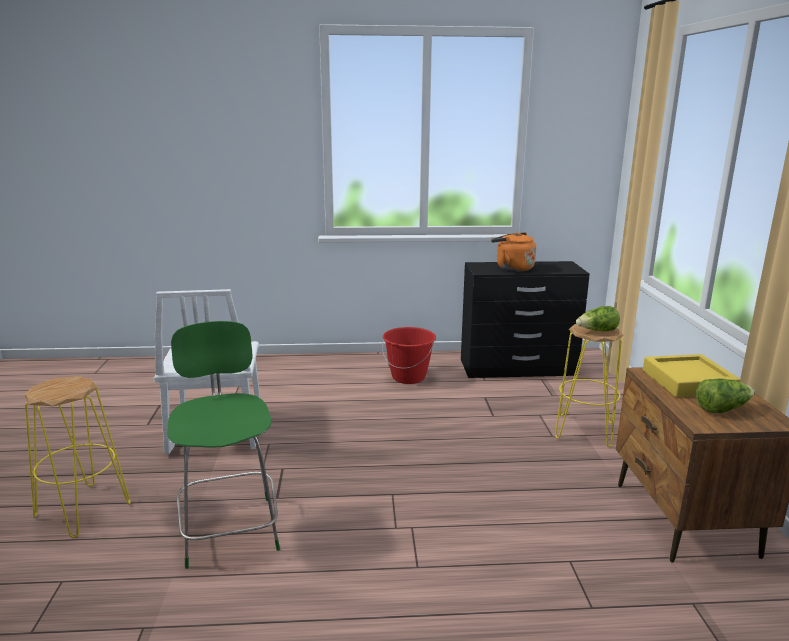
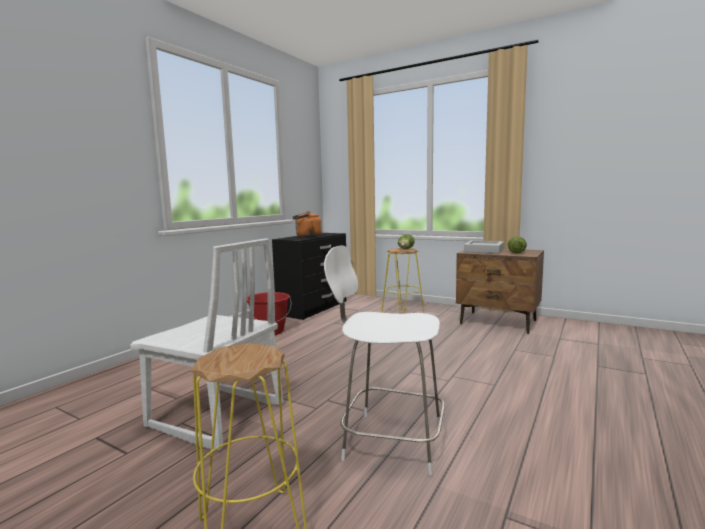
camera: 55 degrees left, 10 degrees down
green chair [167,321,280,569] -> white chair [324,246,445,476]
yellow tray [643,354,741,397] -> grey tray [464,241,504,254]

